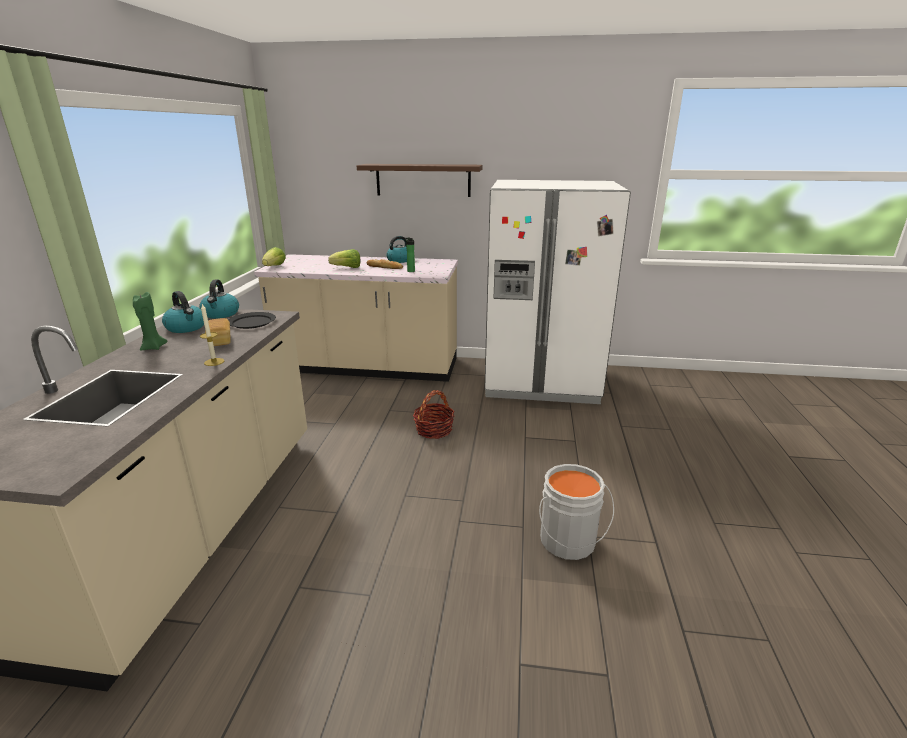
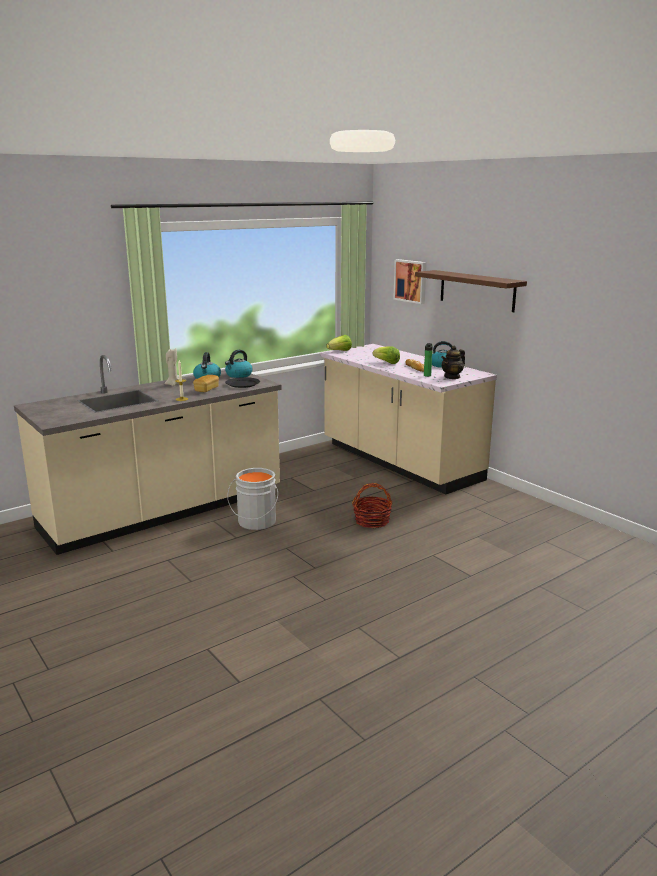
camera: 45 degrees right, 5 degrees down
green candle [133,292,167,350] -> beige candle [164,348,183,386]
white fridge [485,180,631,404] -> none
grey bucket [539,464,614,560] -> grey bucket moved to [227,468,278,530]
none -> picture [393,259,427,304]
none -> teapot [441,345,465,379]

